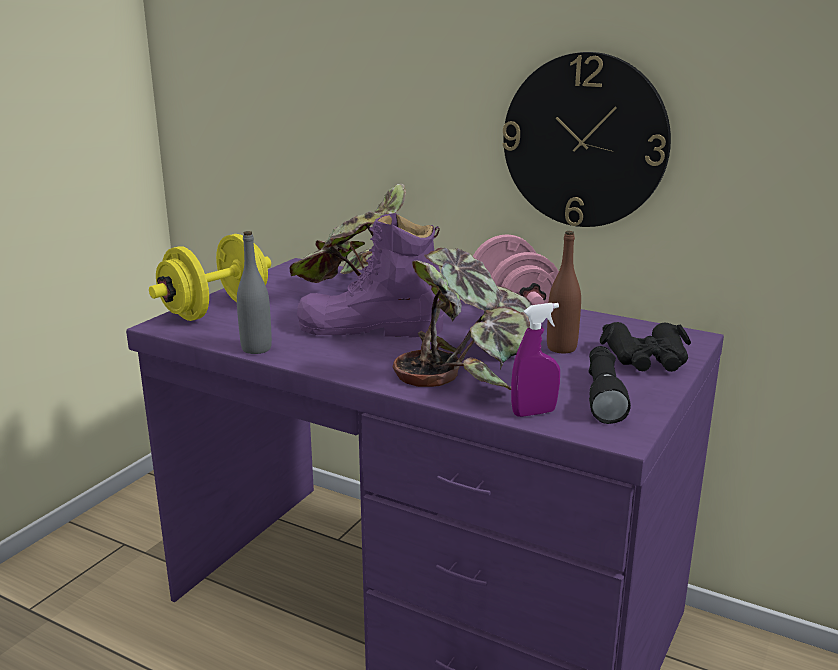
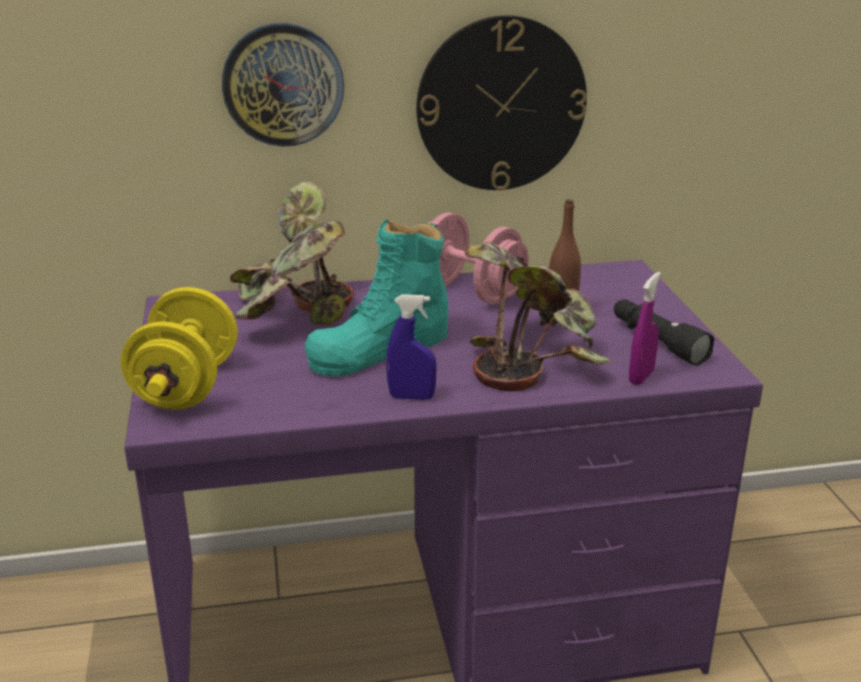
camera: 40 degrees left, 5 degrees up
grey bottle [237,231,272,354] -> none
purple boot [297,213,445,338] -> turquoise boot [305,219,448,377]
black binoculars [600,322,691,372] -> none
none -> wall clock [222,23,344,147]
none -> blue spray bottle [386,294,437,400]

